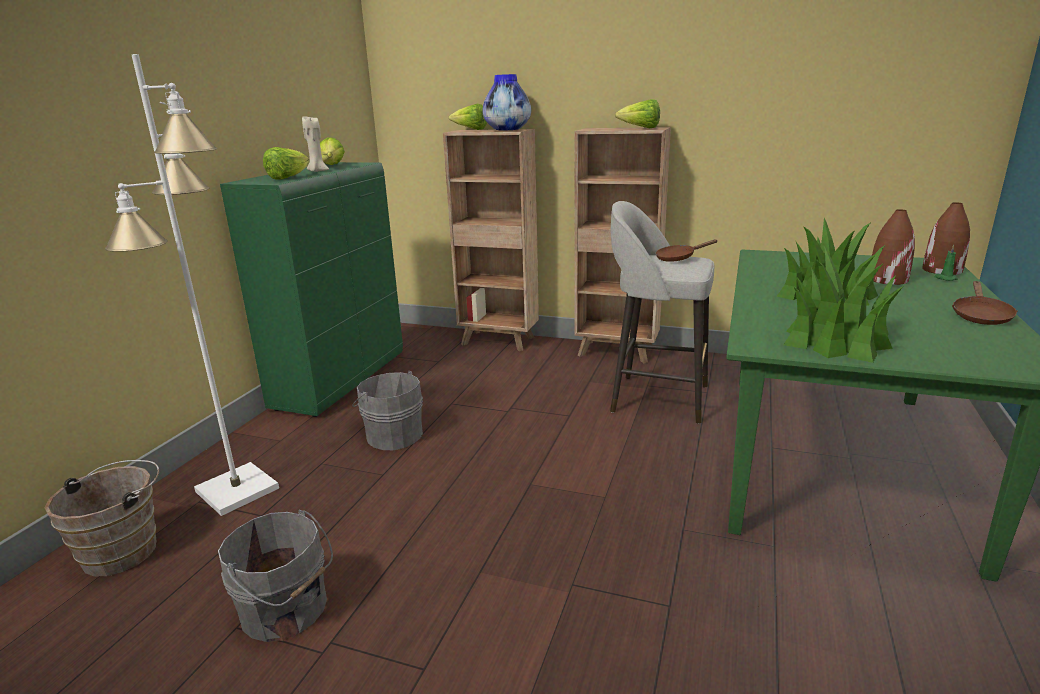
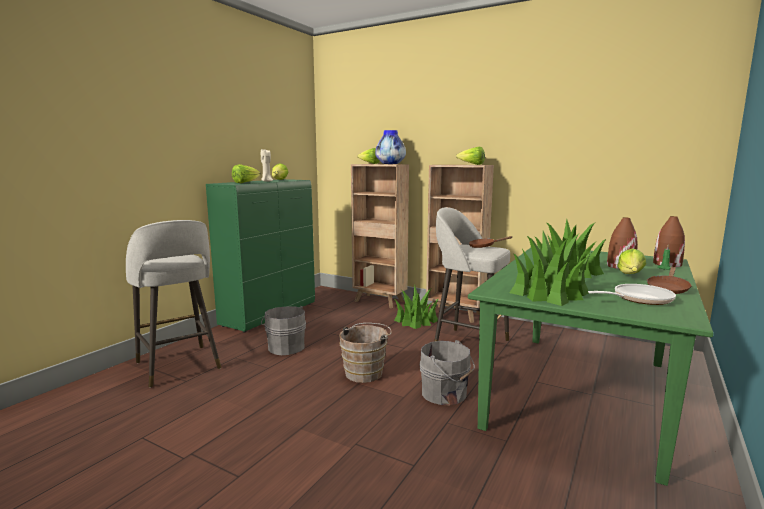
camera: 10 degrees right, 10 degrees down
brown bucket [45,460,159,576] -> brown bucket moved to [339,323,392,383]
white floor lamp [105,54,279,516] -> grey stool [126,220,222,388]
grey bucket [218,510,333,642] -> grey bucket moved to [420,340,475,405]
none -> potted plant [394,285,439,329]
none -> frying pan [588,284,676,305]
none -> lettuce [617,248,646,274]

